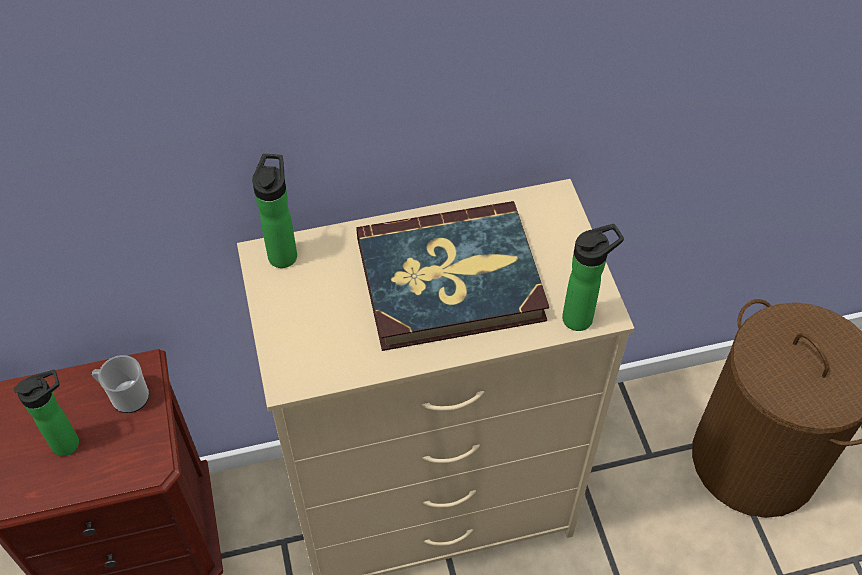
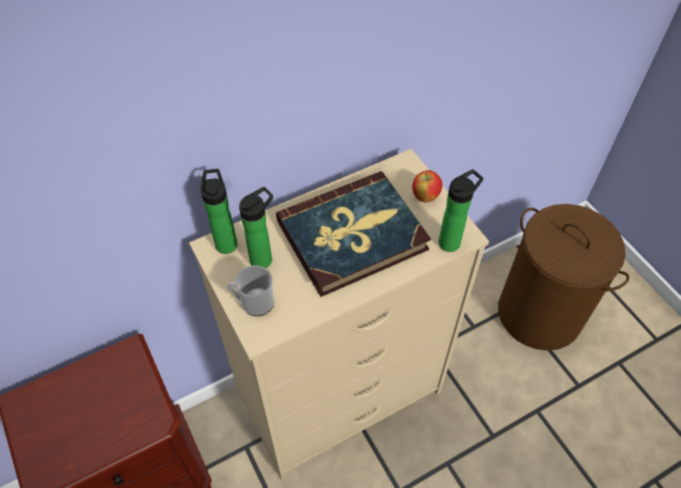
camera: 15 degrees left, 0 degrees up
bottle [14,370,79,456] -> bottle moved to [239,187,273,268]
mug [92,355,149,413] -> mug moved to [227,265,274,316]
none -> apple [412,170,442,202]

